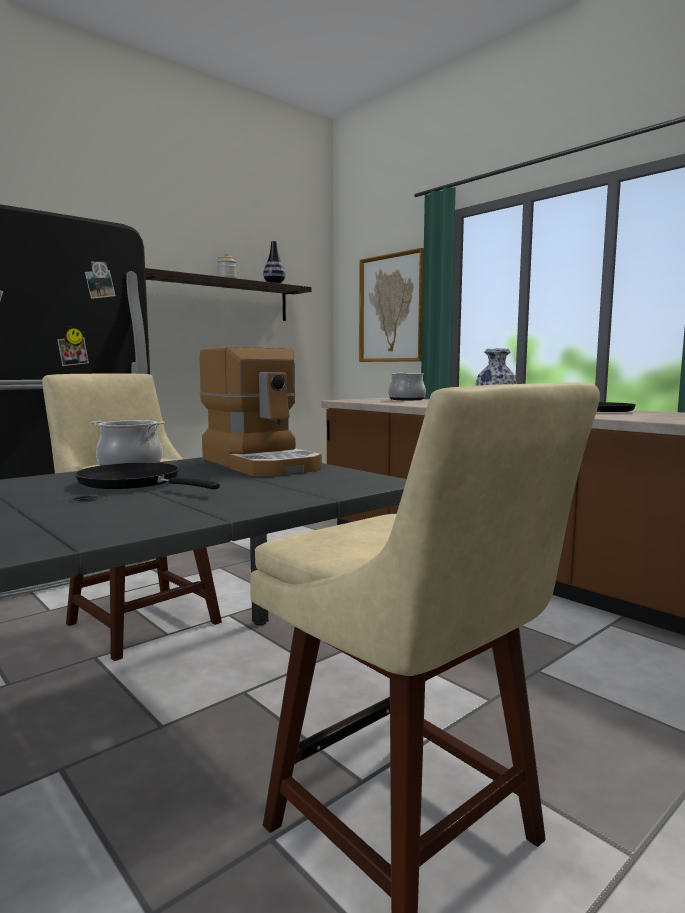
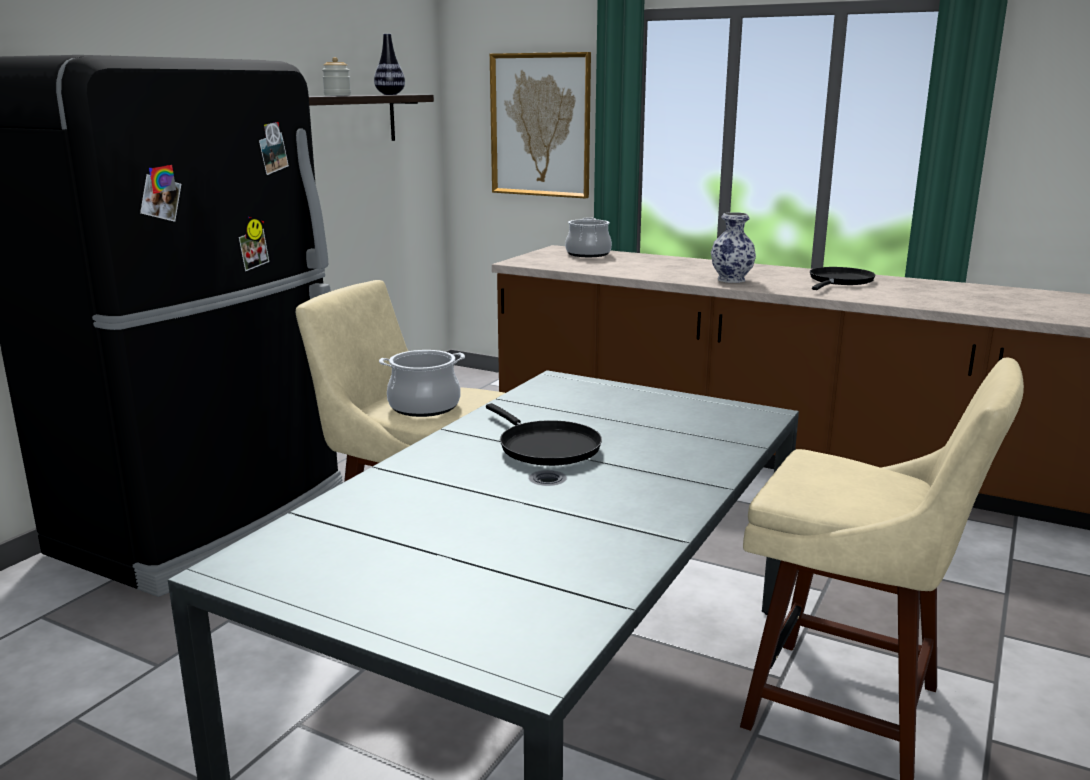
camera: 20 degrees left, 10 degrees up
black frying pan [75,463,220,490] -> black frying pan turned 135 degrees counterclockwise [486,403,602,466]
coffee machine [200,347,322,476] -> none

